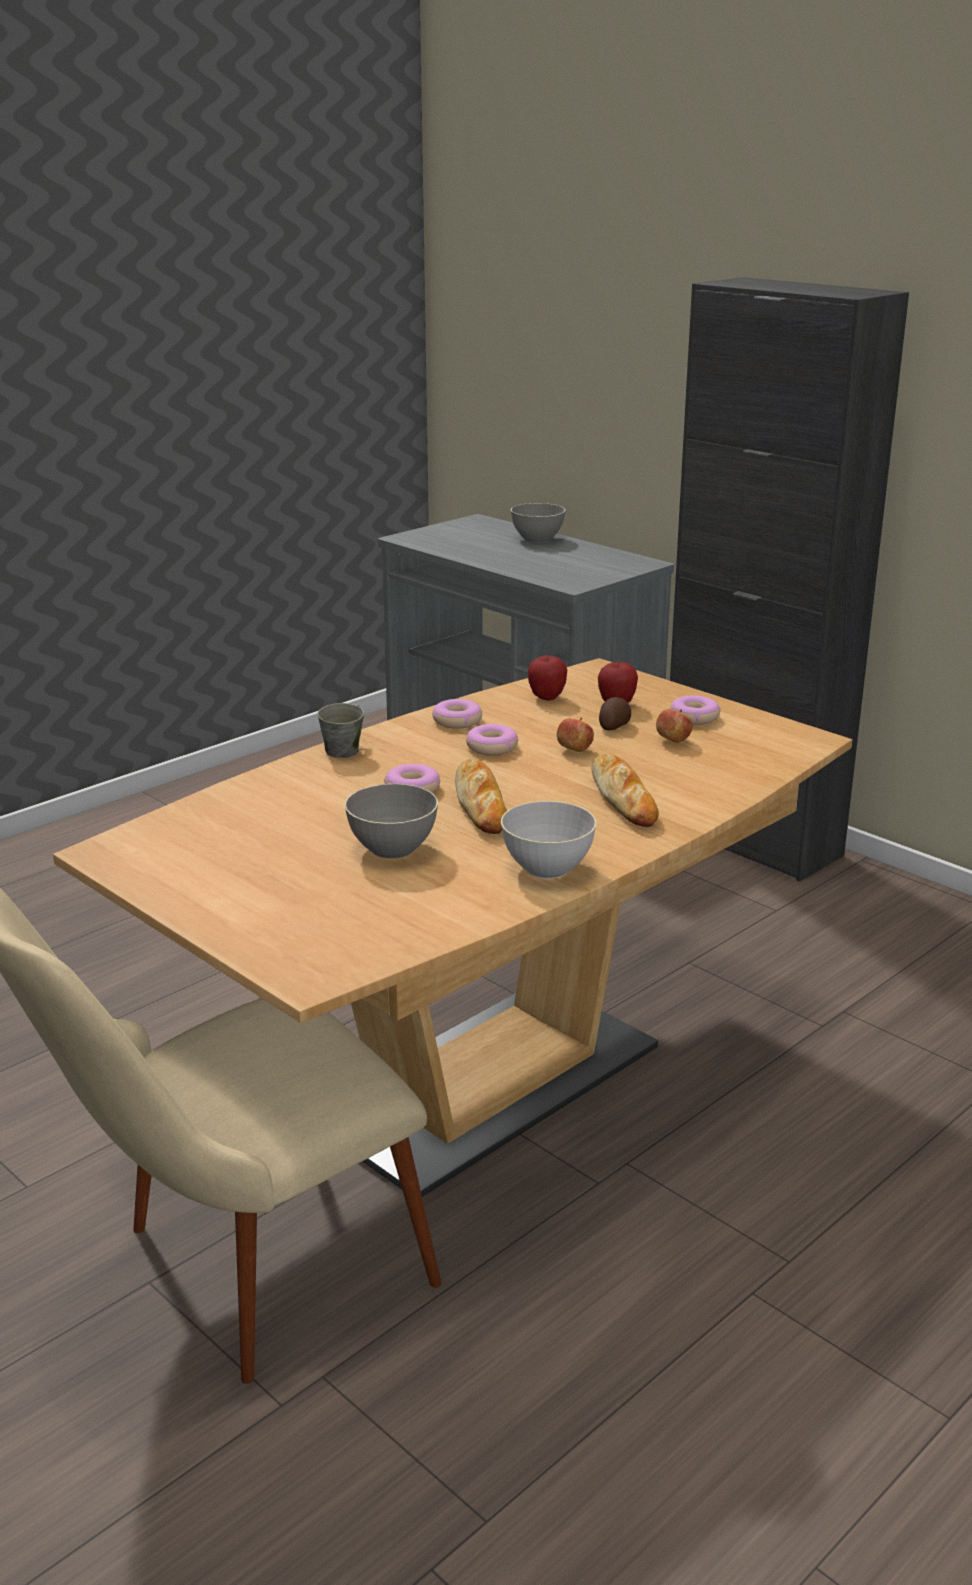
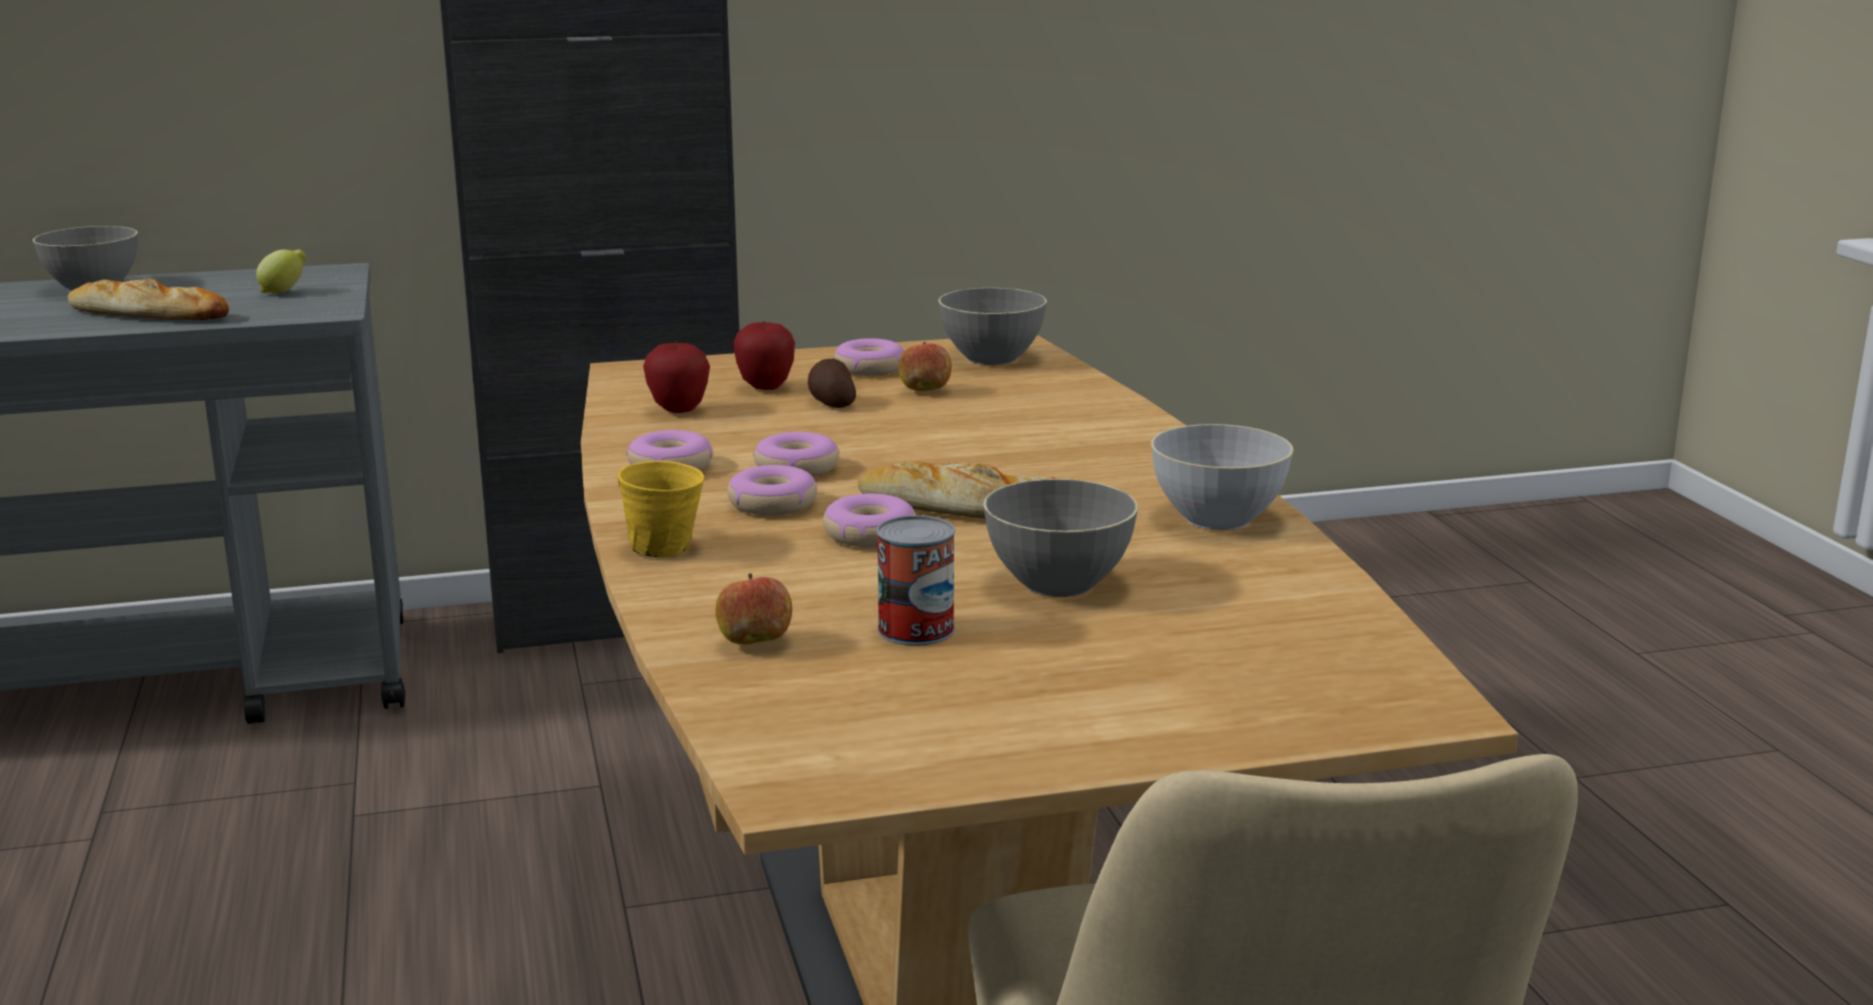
camera: 60 degrees left, 5 degrees down
grey mug [317,703,364,758] -> yellow mug [618,461,704,557]
apple [557,718,594,752] -> apple moved to [716,573,792,645]
bread [591,754,659,827] -> bread moved to [68,279,229,320]
none -> lemon [256,249,307,294]
none -> donut [727,465,817,515]
none -> can [876,515,955,646]
none -> grey bowl [939,288,1047,365]

